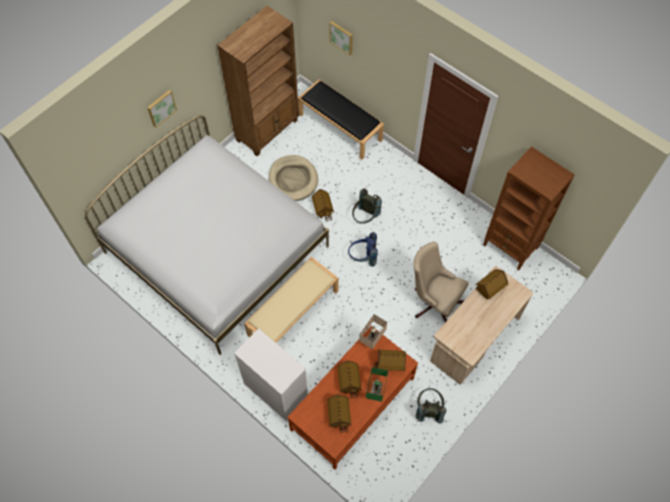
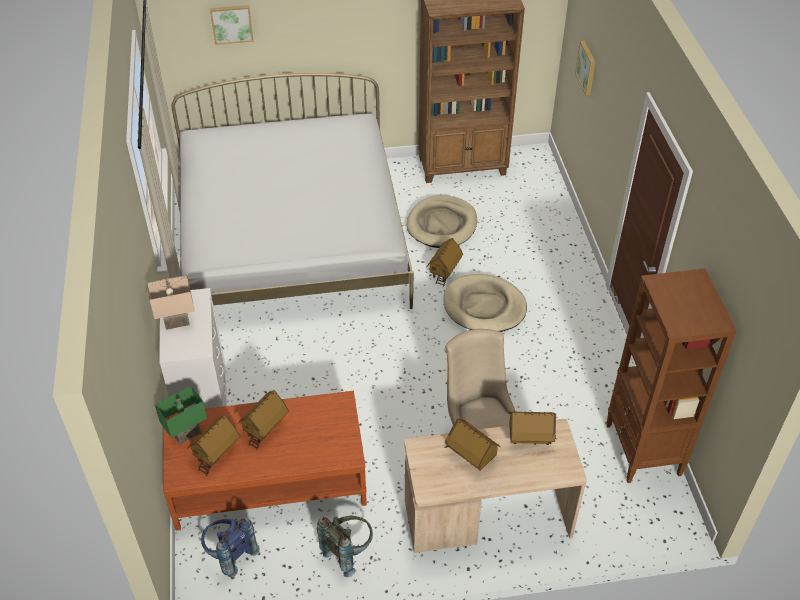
camera: 40 degrees right, 15 degrees down
picture [147,90,177,127] -> picture moved to [210,5,254,45]
beige bench [244,257,338,343] -> none
black bench [298,79,384,160] -> none
blue backpack [348,232,378,267] -> blue backpack moved to [201,518,260,577]
grey backpack [352,189,382,224] -> beige dog bed [444,274,527,332]
beige table lamp [359,314,387,349] -> beige table lamp moved to [147,275,194,330]
green table lamp [366,367,388,402] -> green table lamp moved to [155,385,207,445]
toy house [374,350,406,371] -> toy house moved to [444,419,501,471]

